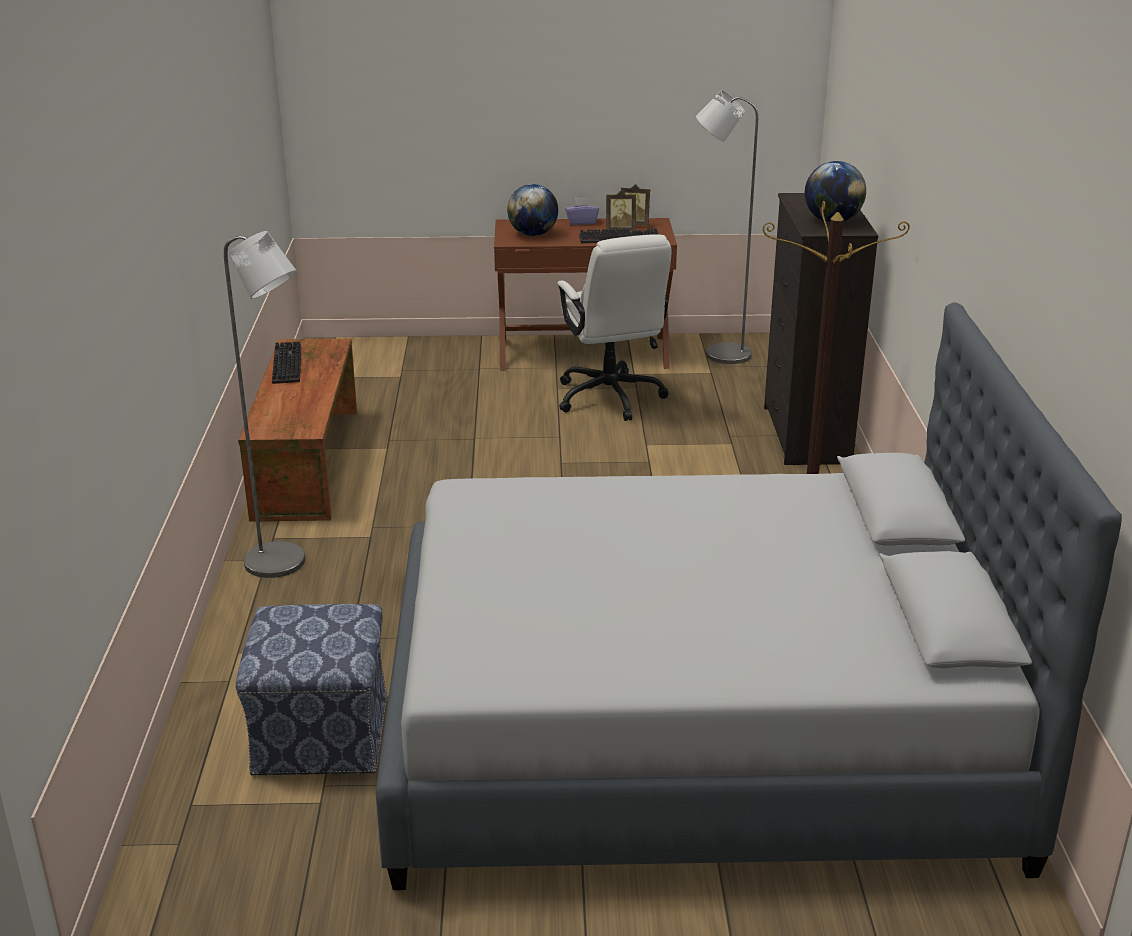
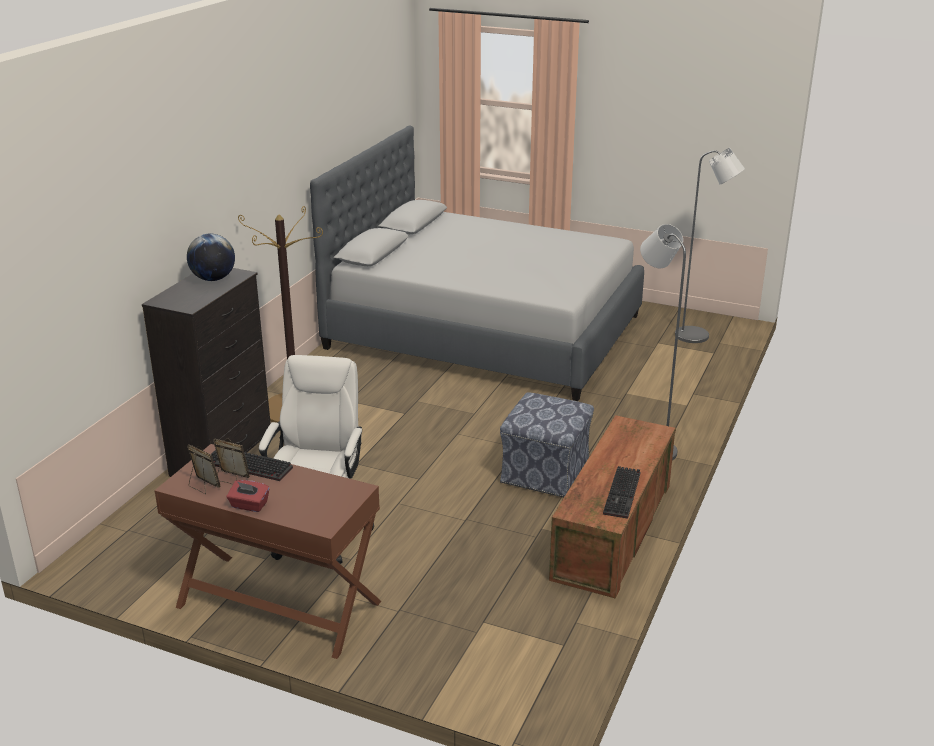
camera: 155 degrees left, 0 degrees up
ottoman [235,604,387,775] -> ottoman moved to [500,392,594,497]
globe [507,184,558,236] -> none
purple tissue box [565,197,599,225] -> red tissue box [227,480,270,512]
grey floor lamp [696,90,758,364] -> grey floor lamp moved to [675,148,745,343]

